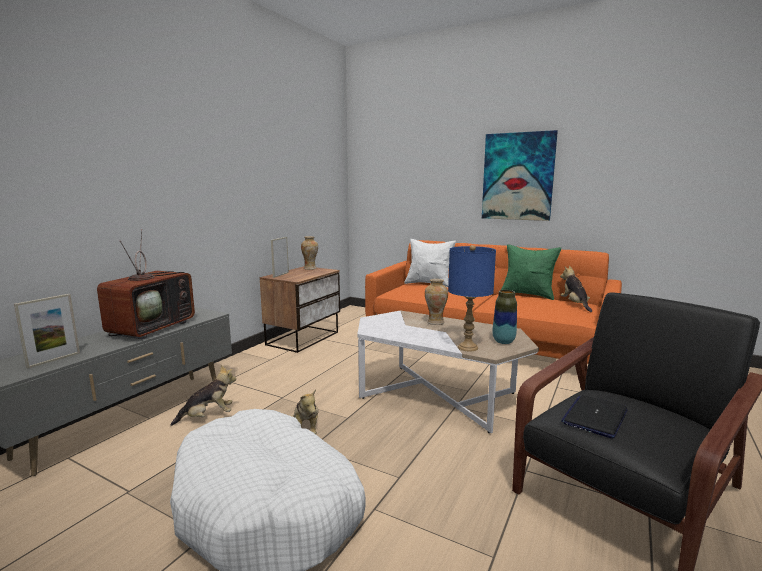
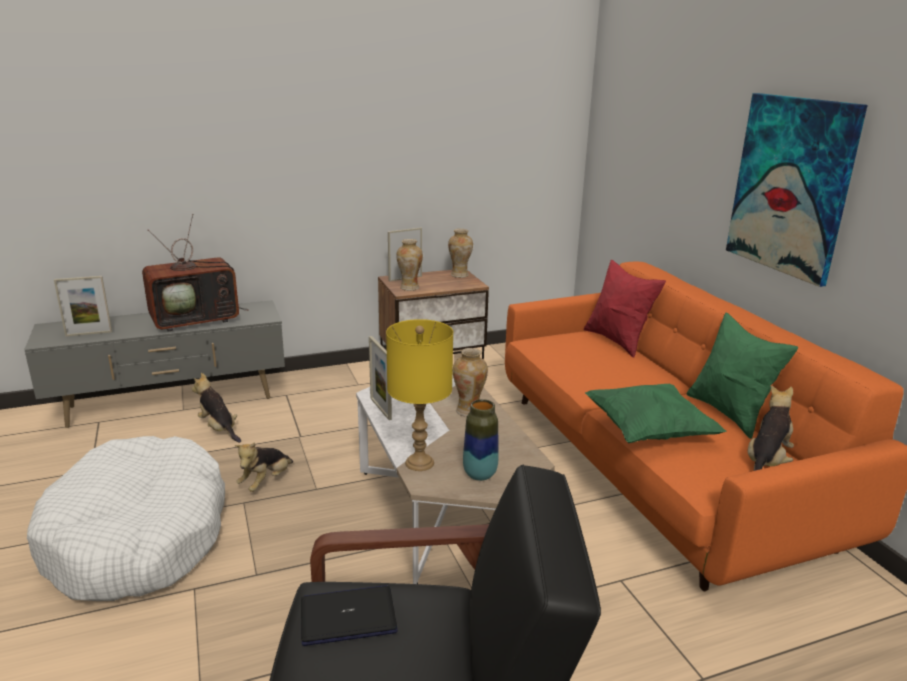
camera: 40 degrees right, 10 degrees up
plush toy [170,365,236,426] -> plush toy turned 150 degrees counterclockwise [192,373,241,443]
white pillow [405,239,456,287] -> red pillow [584,260,666,358]
blue table lamp [448,245,496,351] -> yellow table lamp [386,319,453,471]
none -> picture frame [369,336,392,420]
none -> vase [396,239,423,291]
none -> green pillow [585,384,727,443]

